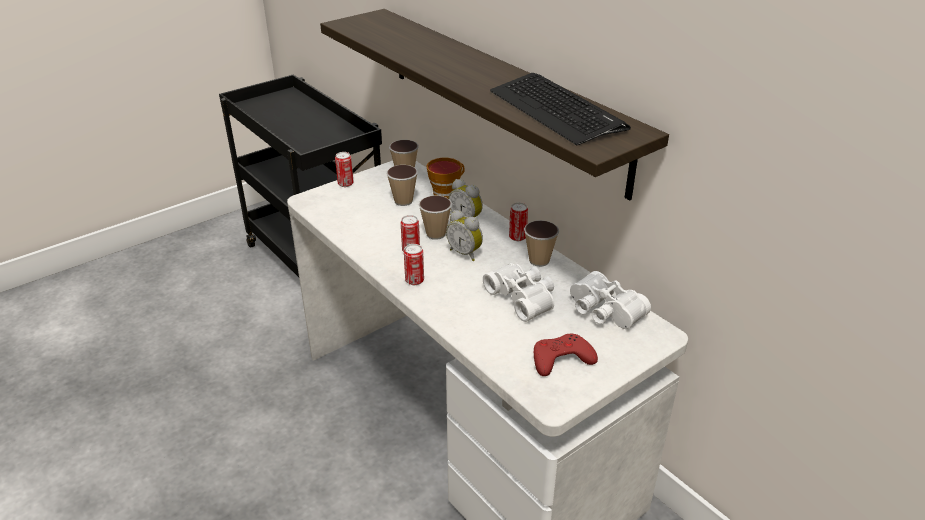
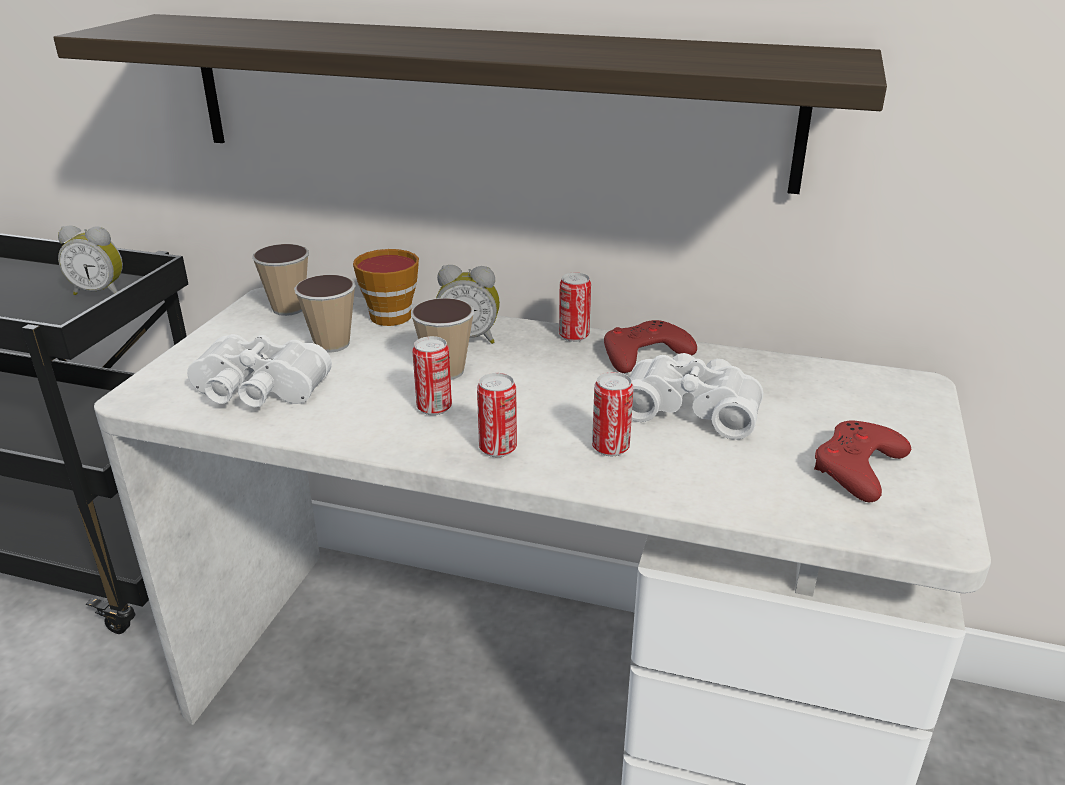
camera: 35 degrees left, 5 degrees down
can [335,152,354,187] -> can moved to [592,372,634,456]
alarm clock [446,210,483,261] -> alarm clock moved to [58,225,123,295]
keyboard [490,73,631,145] -> none
cup [524,220,559,267] -> red game controller [604,320,697,373]
white binoculars [570,271,651,329] -> white binoculars moved to [187,334,332,407]

